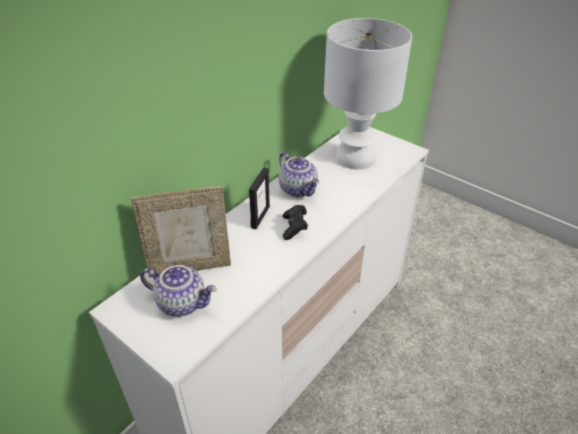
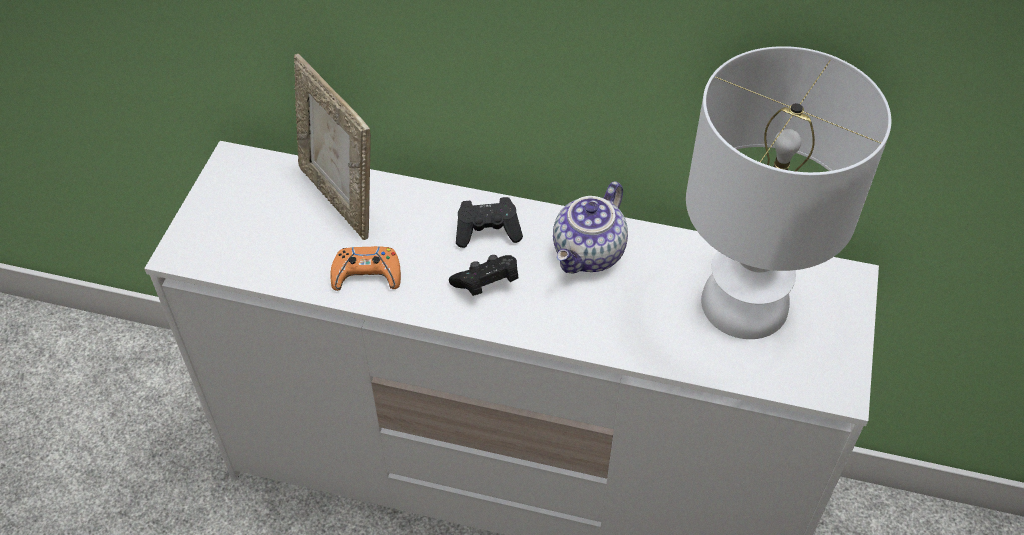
camera: 65 degrees right, 10 degrees up
teapot [140,265,217,317] -> none
picture frame [249,167,270,229] -> black game controller [456,197,523,248]
none -> orange game controller [330,246,401,291]

